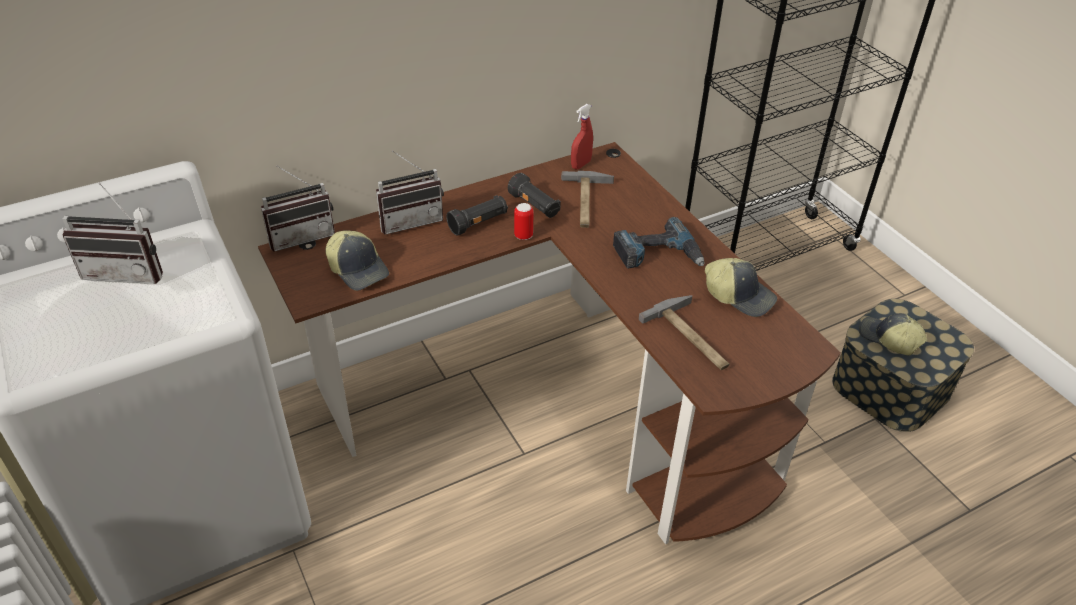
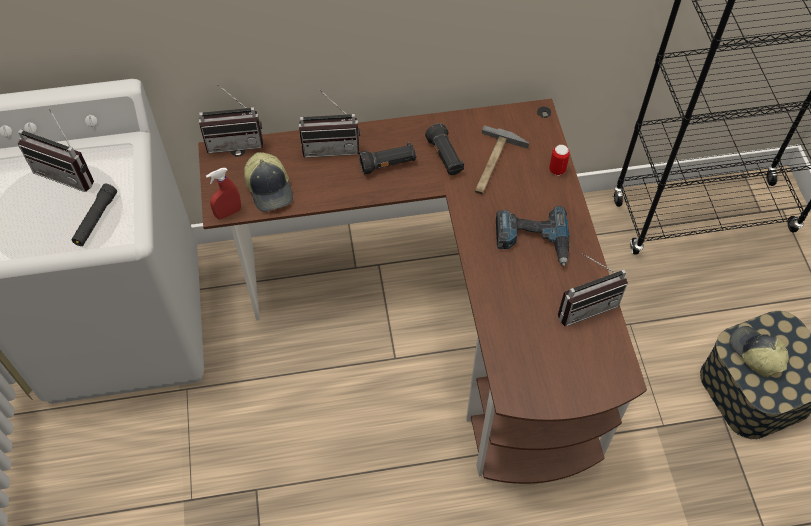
camera: 20 degrees right, 15 degrees up
can [514,203,534,240] -> can moved to [549,145,570,175]
red spray bottle [571,104,593,169] -> red spray bottle moved to [206,168,241,219]
hammer [639,295,729,370] -> none
cap [705,258,777,317] -> radio [558,253,628,326]
none -> black flashlight [71,184,117,246]

